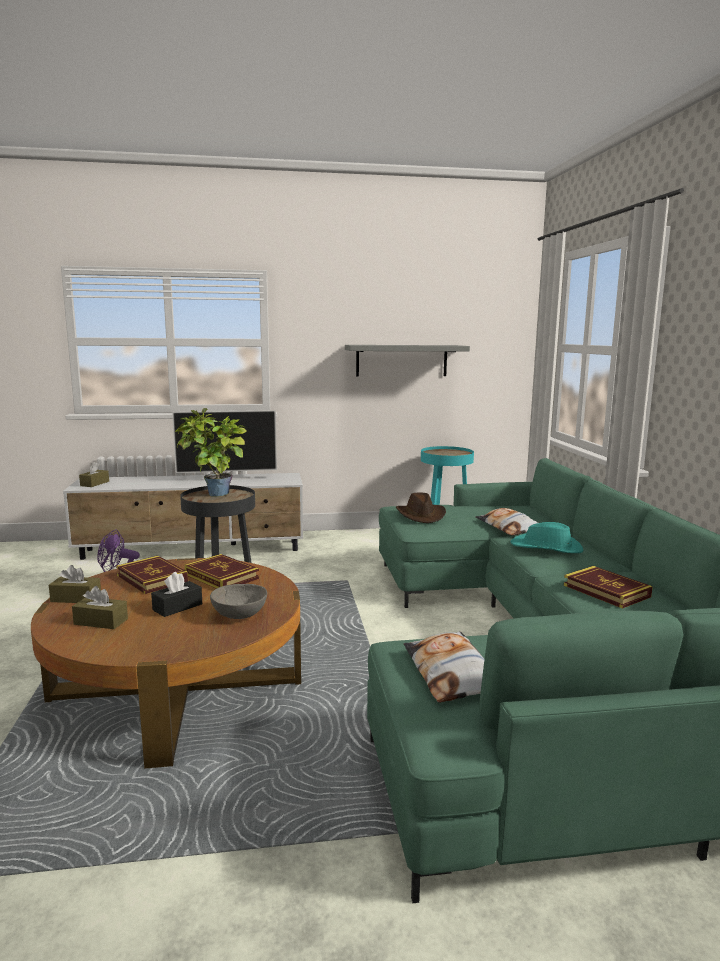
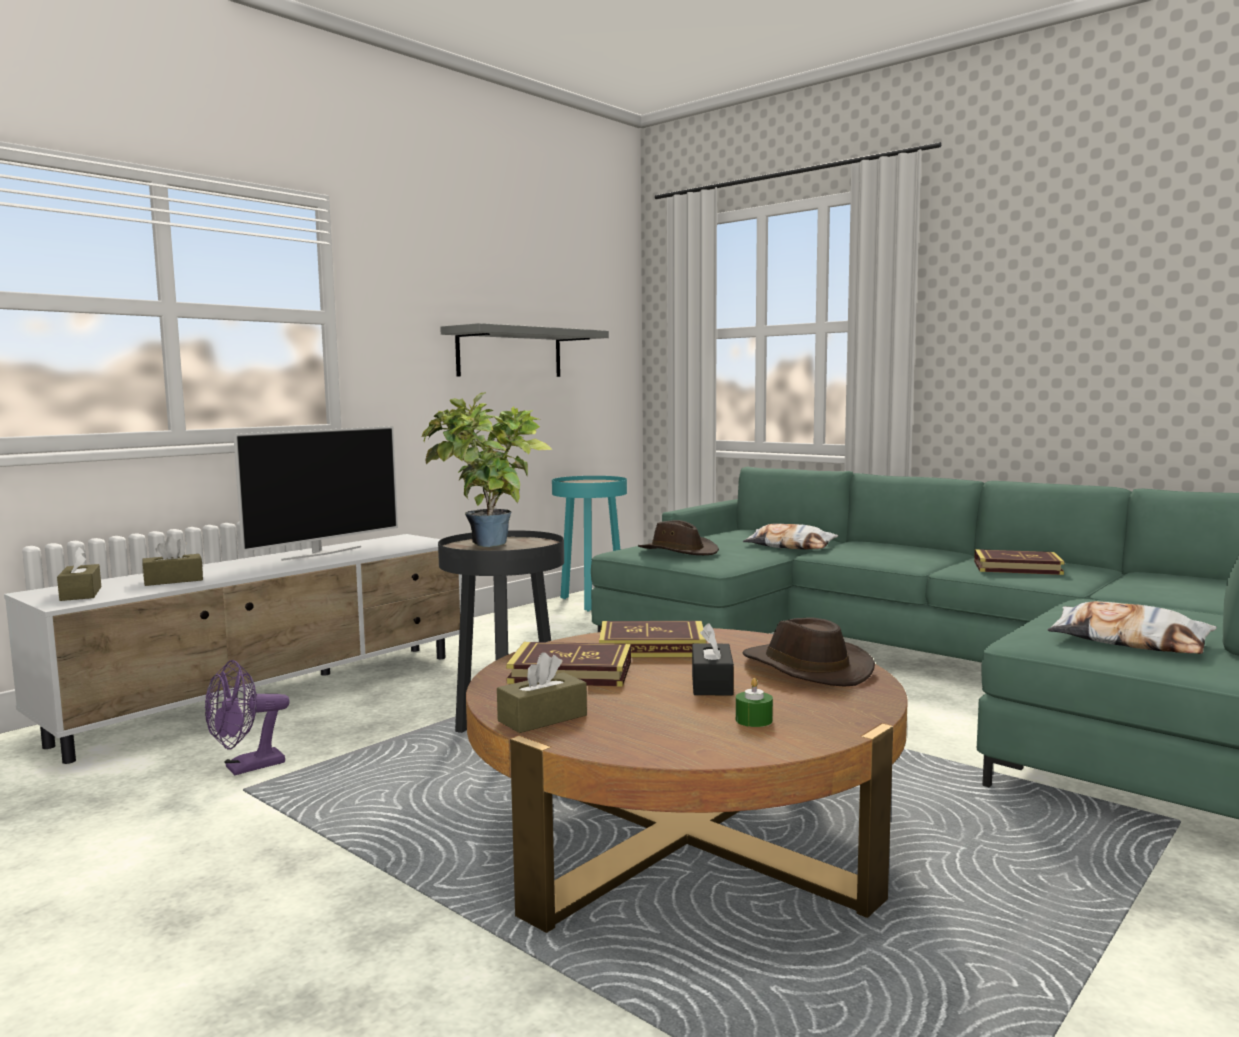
camera: 40 degrees left, 5 degrees down
brown tissue box [72,586,128,629] -> brown tissue box moved to [142,536,203,586]
grey bowl [210,584,267,619] -> brown hat [742,617,875,686]
turquoise hat [510,522,584,553] -> none
none -> green candle [736,678,773,727]

